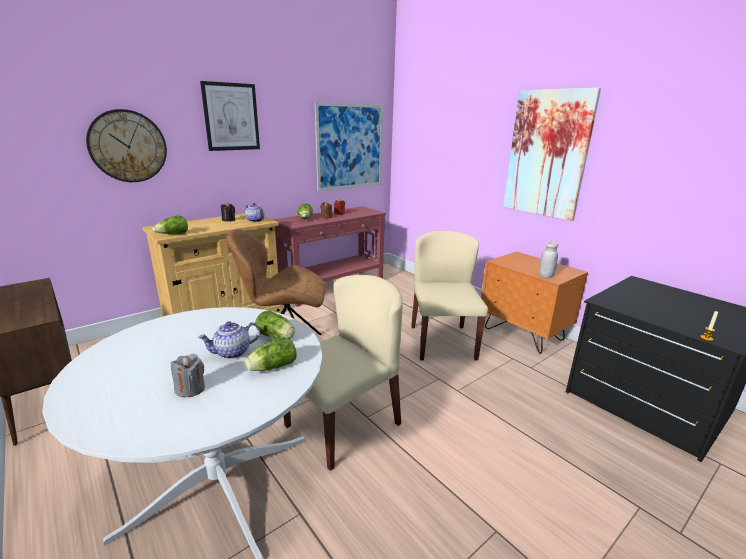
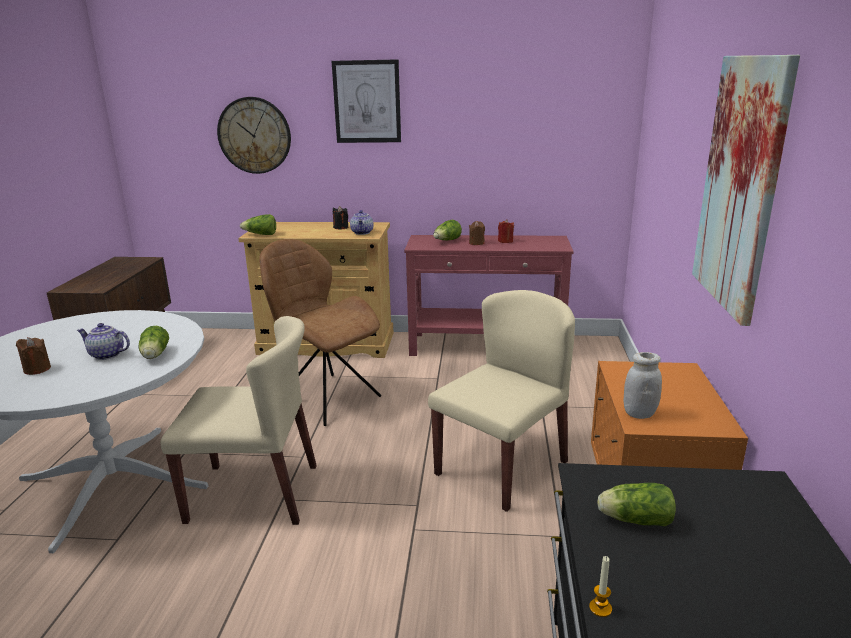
camera: 45 degrees right, 0 degrees up
grey candle [171,354,205,397] -> brown candle [16,337,51,375]
lettuce [245,337,297,371] -> lettuce moved to [597,483,676,526]
picture [315,102,383,191] -> none

